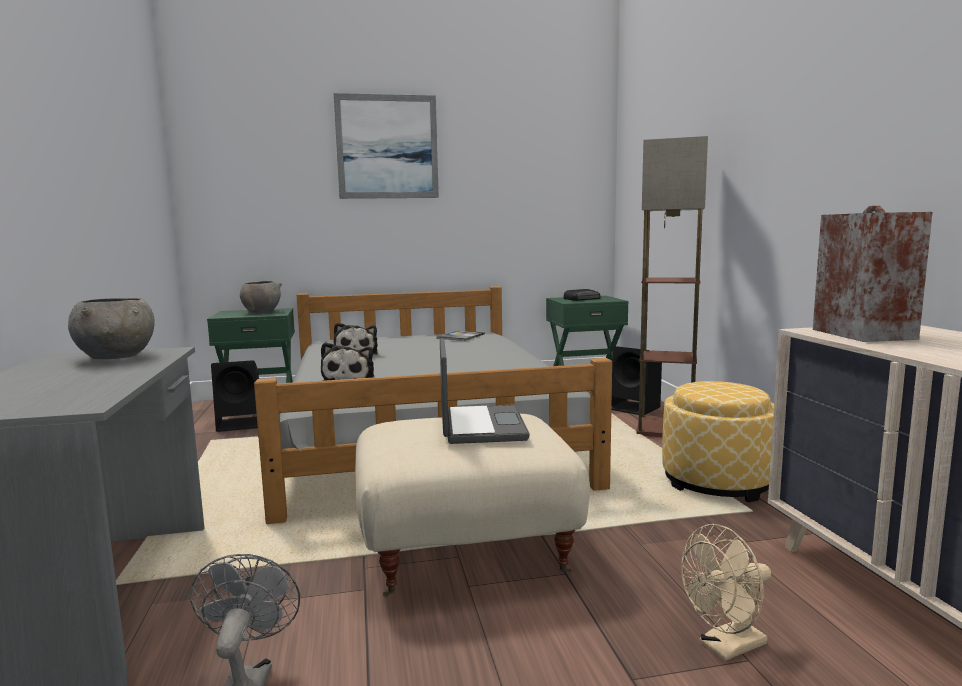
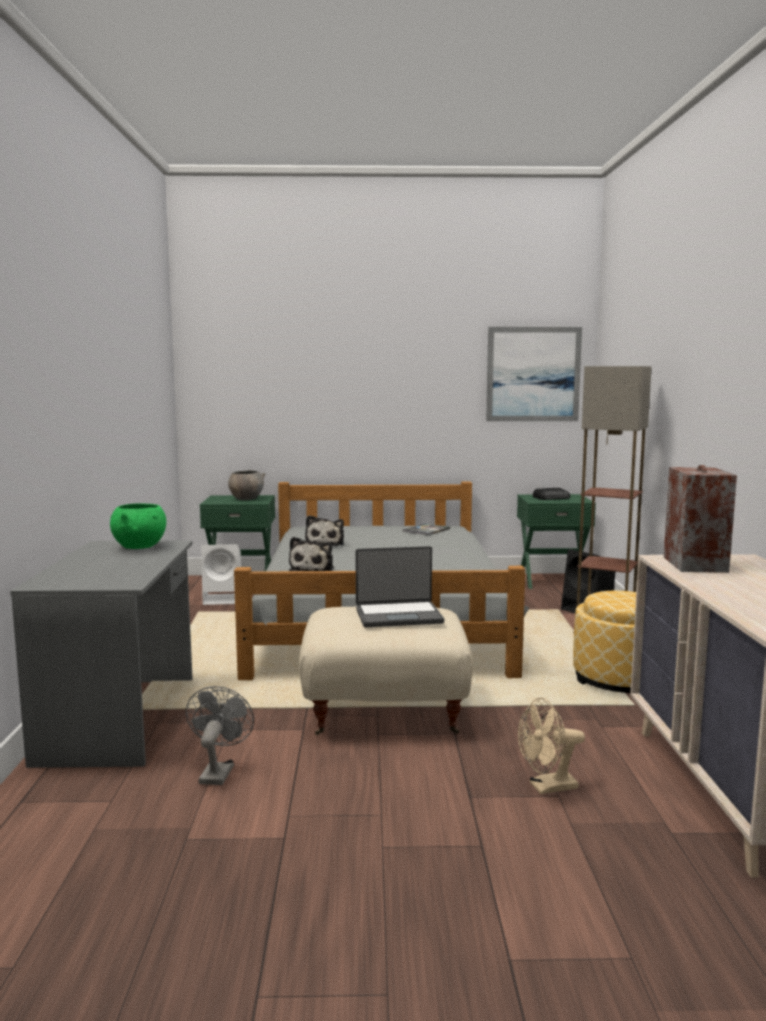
camera: 10 degrees right, 0 degrees up
grey bowl [68,298,155,359] -> green bowl [110,504,166,549]
black speaker [211,360,259,432] -> white speaker [201,544,241,605]
picture [334,93,439,199] -> picture moved to [486,327,582,421]
laptop [440,338,530,444] -> laptop turned 75 degrees clockwise [356,546,444,627]

